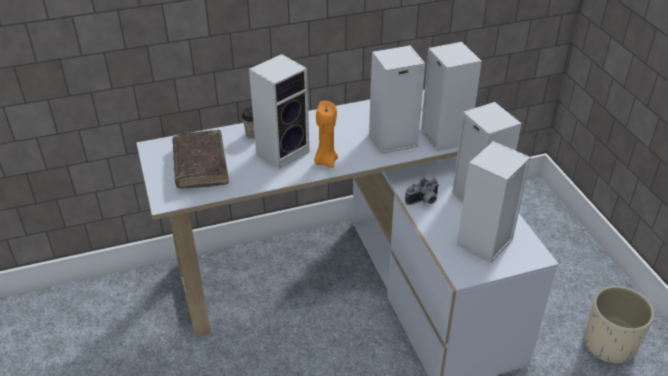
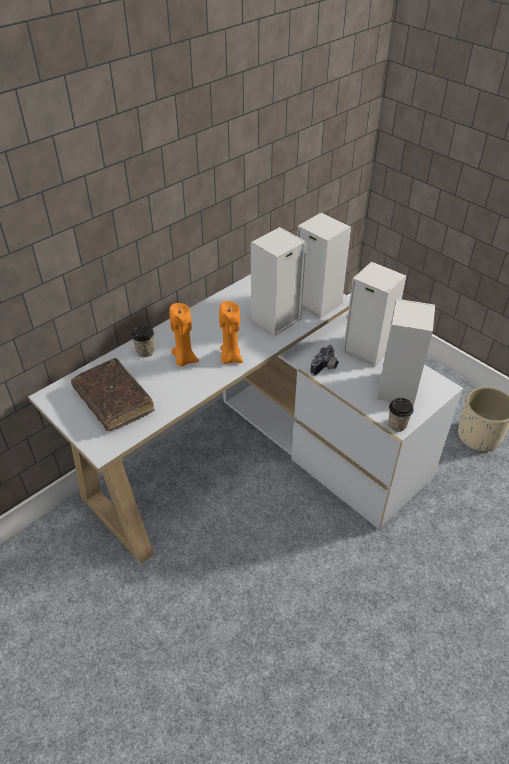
camera: 25 degrees left, 5 degrees up
speaker [249,54,309,169] -> orange candle [169,303,199,367]
none -> cup [388,398,414,432]

